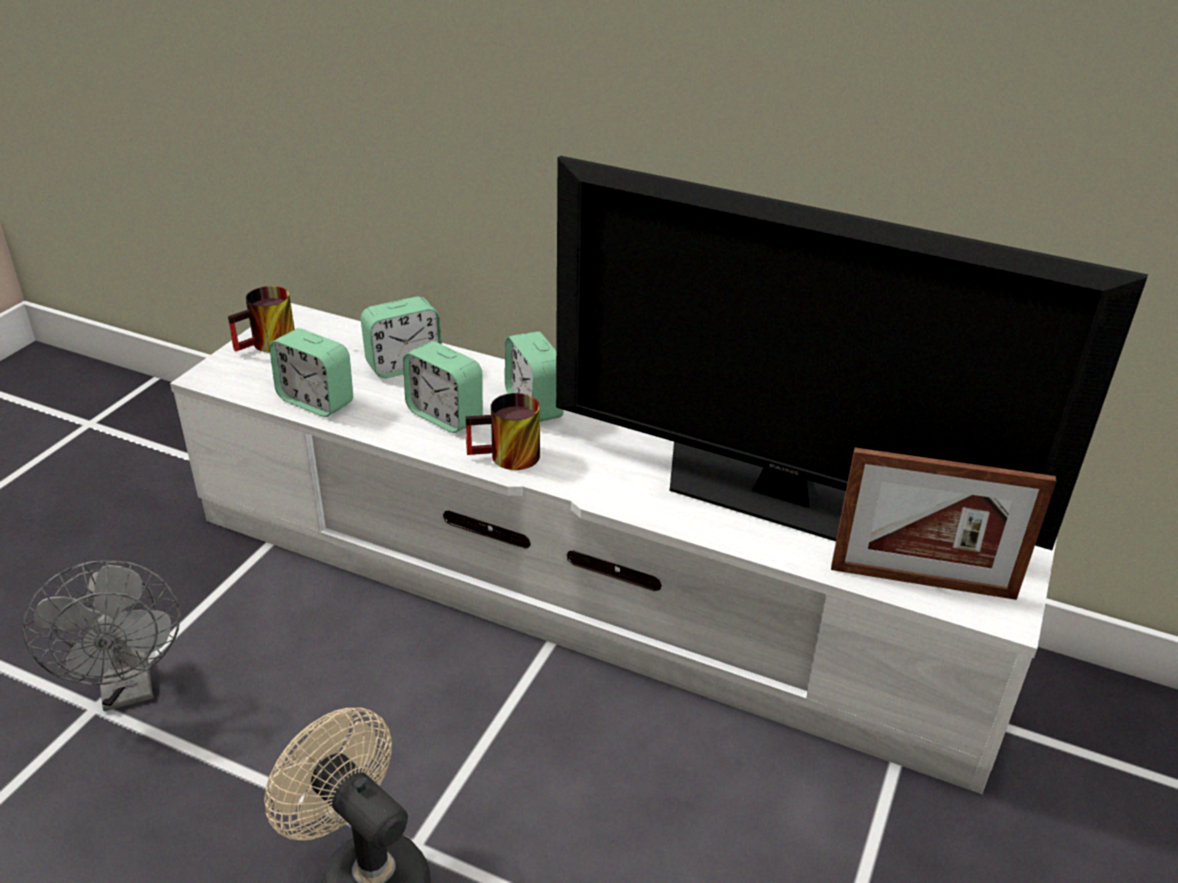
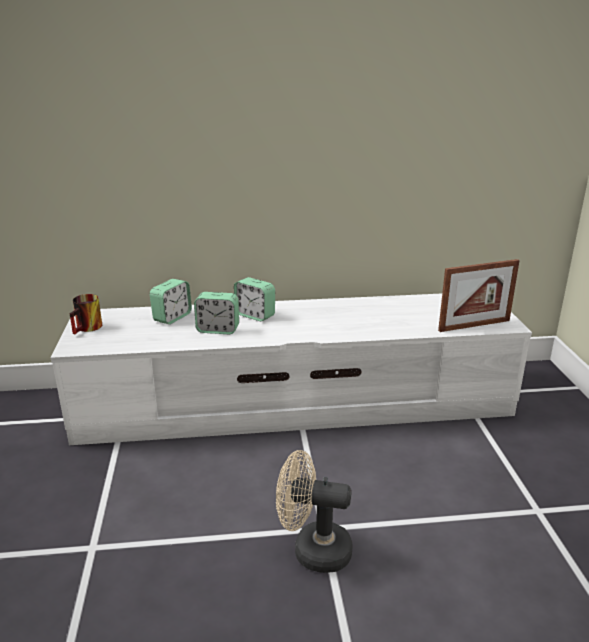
camera: 30 degrees left, 10 degrees down
grey fan [23,560,181,711] -> none
alarm clock [269,328,353,417] -> none
mug [466,393,540,470] -> none
television [556,156,1148,550] -> none

